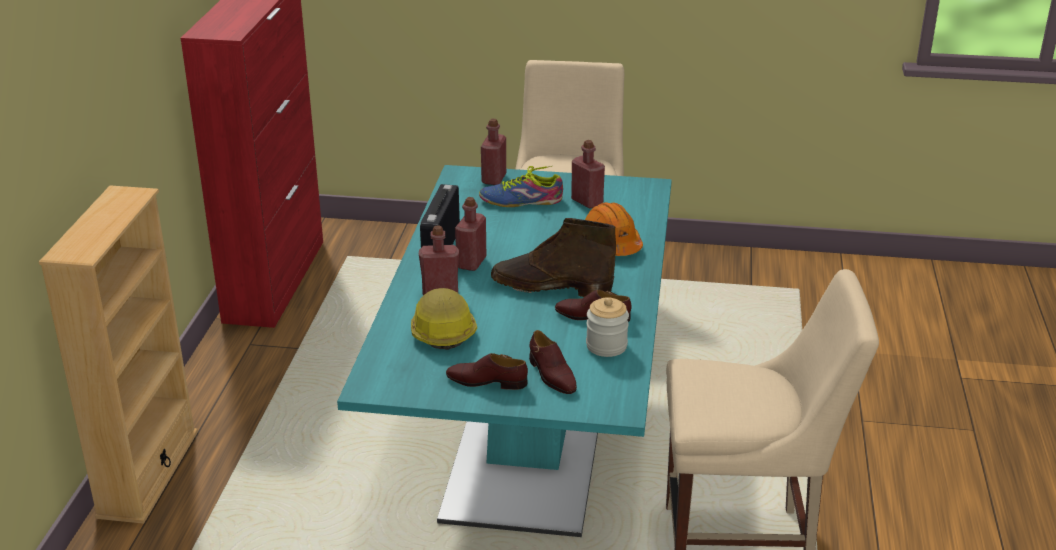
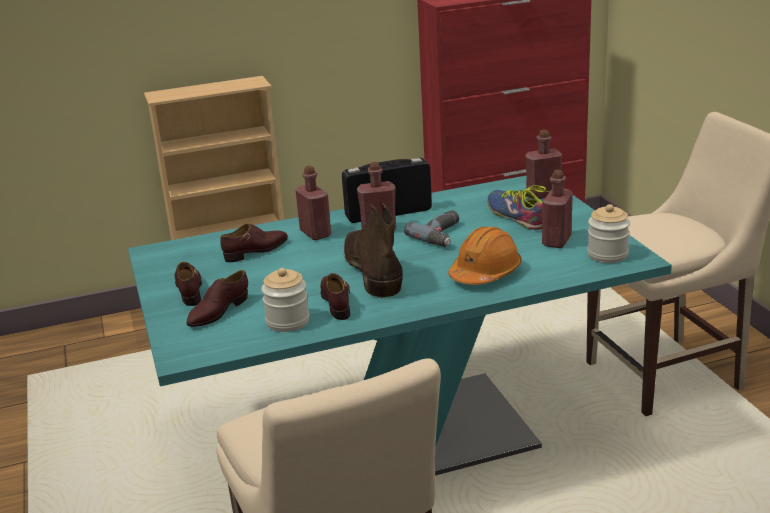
camera: 65 degrees right, 5 degrees down
hard hat [411,288,477,350] -> brown shoe [220,223,288,262]
none -> power drill [404,210,459,247]
none -> jar [587,204,630,263]

